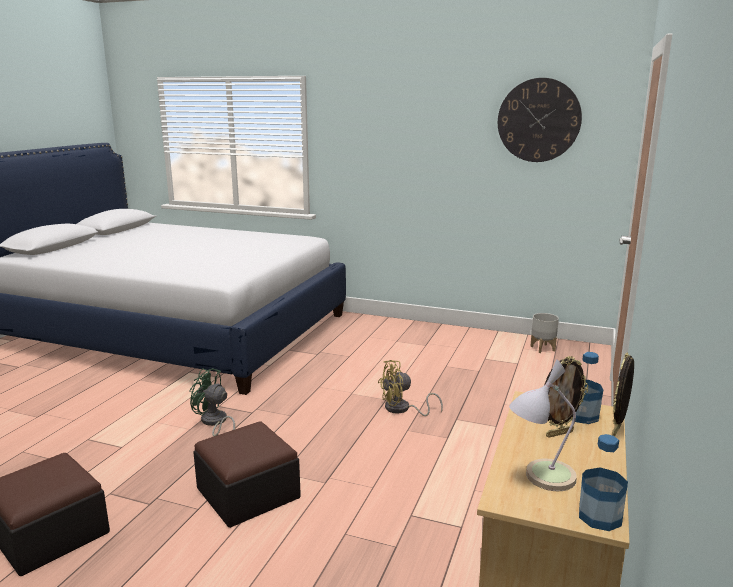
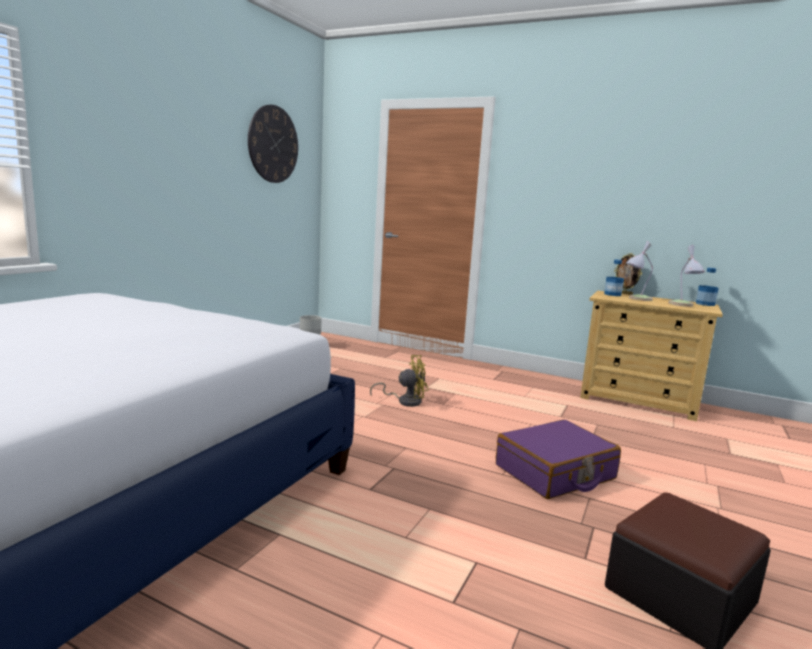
camera: 85 degrees left, 5 degrees down
green fan [189,368,235,436] -> none
ottoman [193,421,301,528] -> purple suitcase [496,420,621,499]
yellow fan [378,360,443,416] -> yellow fan turned 90 degrees counterclockwise [370,355,429,407]
picture frame [544,356,588,438] -> table lamp [626,241,653,301]

